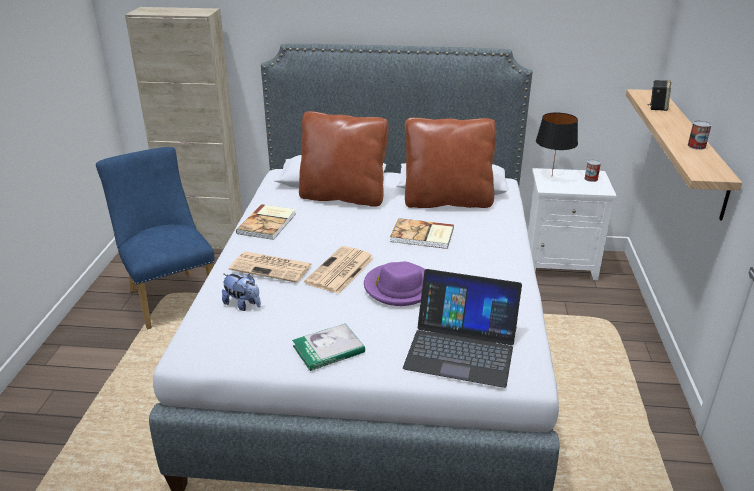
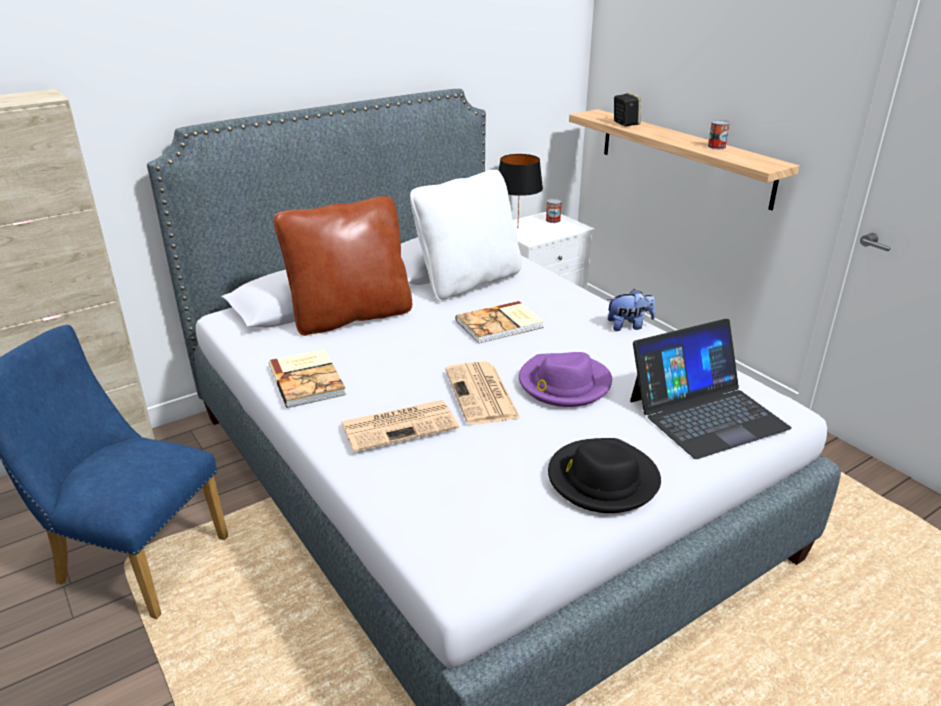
camera: 40 degrees left, 0 degrees up
plush toy [222,274,261,311] -> plush toy moved to [607,289,655,331]
book [292,323,365,371] -> black hat [548,438,661,513]
brown pillow [405,118,496,208] -> white pillow [410,170,522,302]

